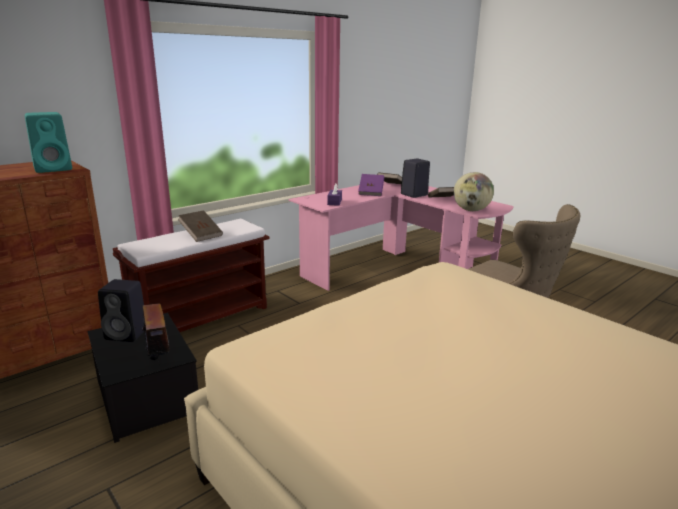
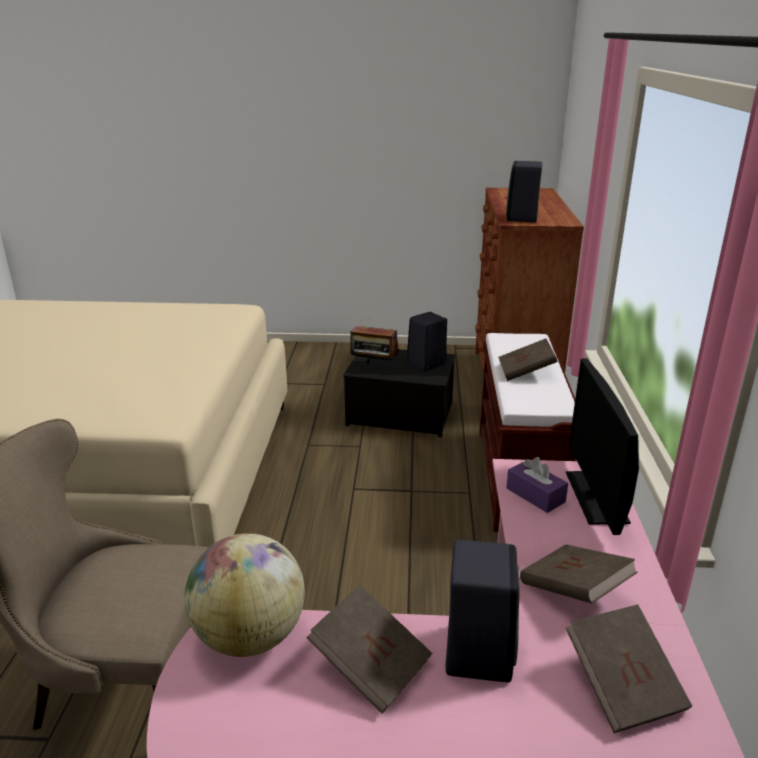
camera: 135 degrees right, 5 degrees up
turquoise speaker [25,112,72,173] -> black speaker [506,161,542,222]
purple book [358,174,384,196] -> brown book [520,544,638,604]
none -> monitor [566,358,639,535]

